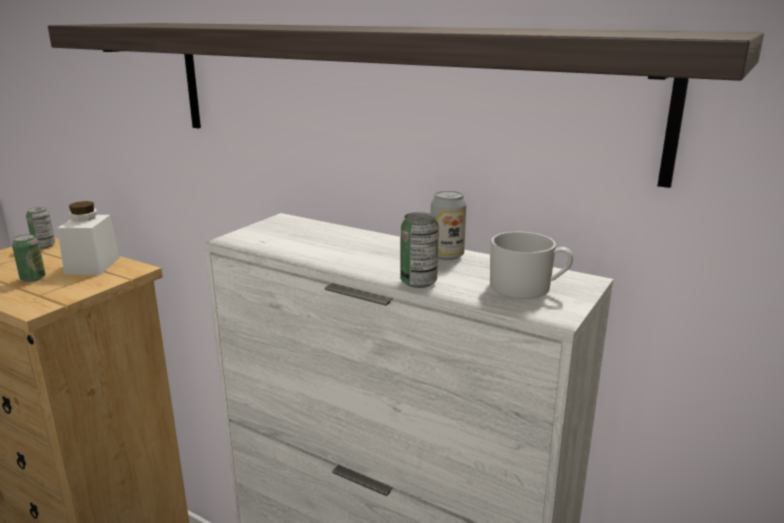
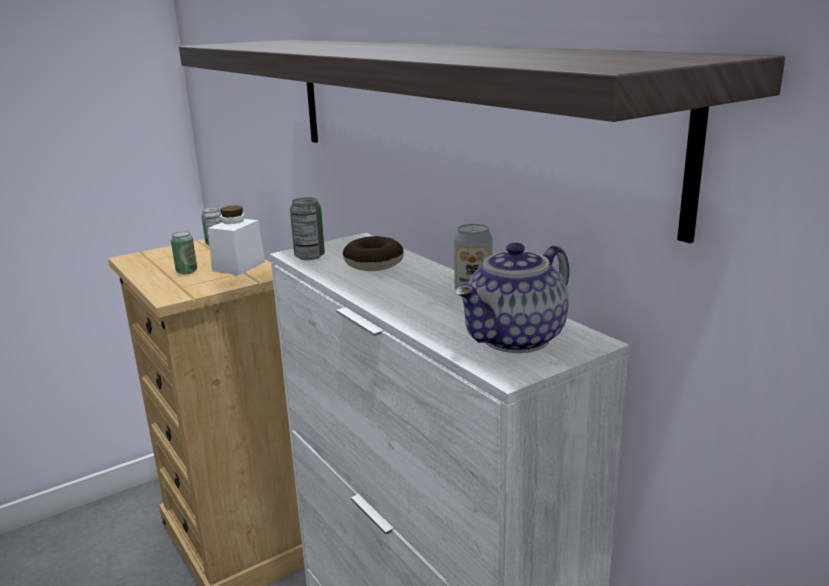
camera: 25 degrees right, 0 degrees up
can [401,212,439,288] -> can moved to [290,197,325,260]
white mug [490,232,573,299] -> teapot [455,243,570,353]
none -> donut [343,236,404,271]

